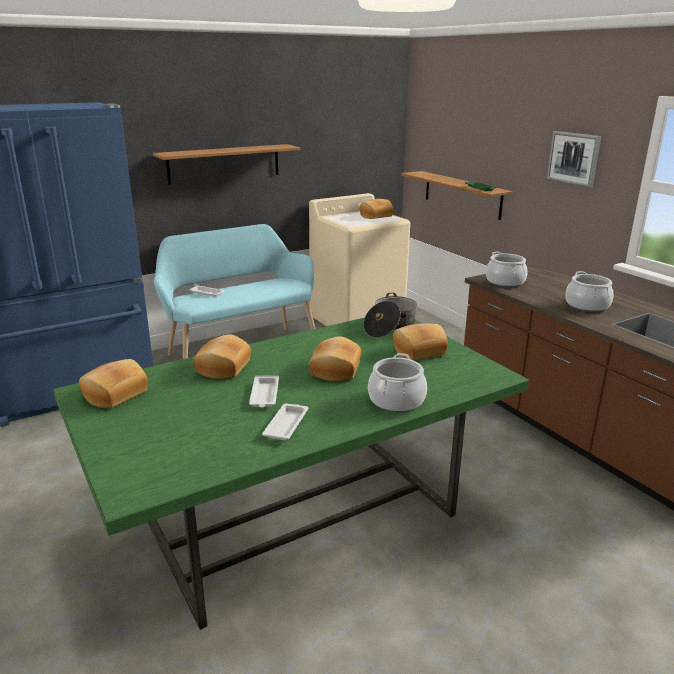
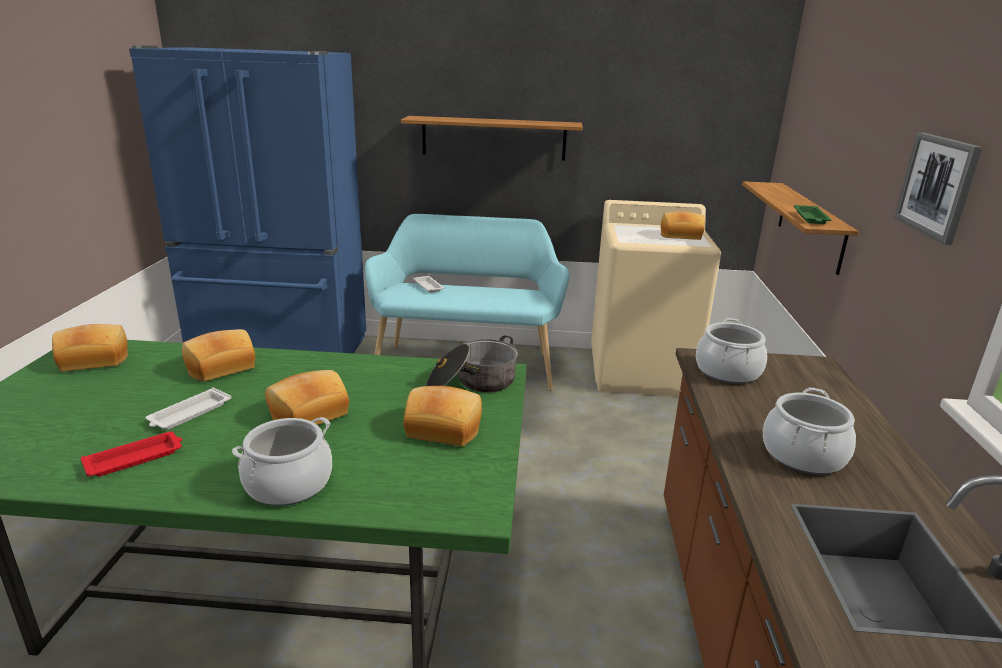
camera: 35 degrees right, 0 degrees up
white tray [262,403,308,440] -> red tray [81,431,182,477]

